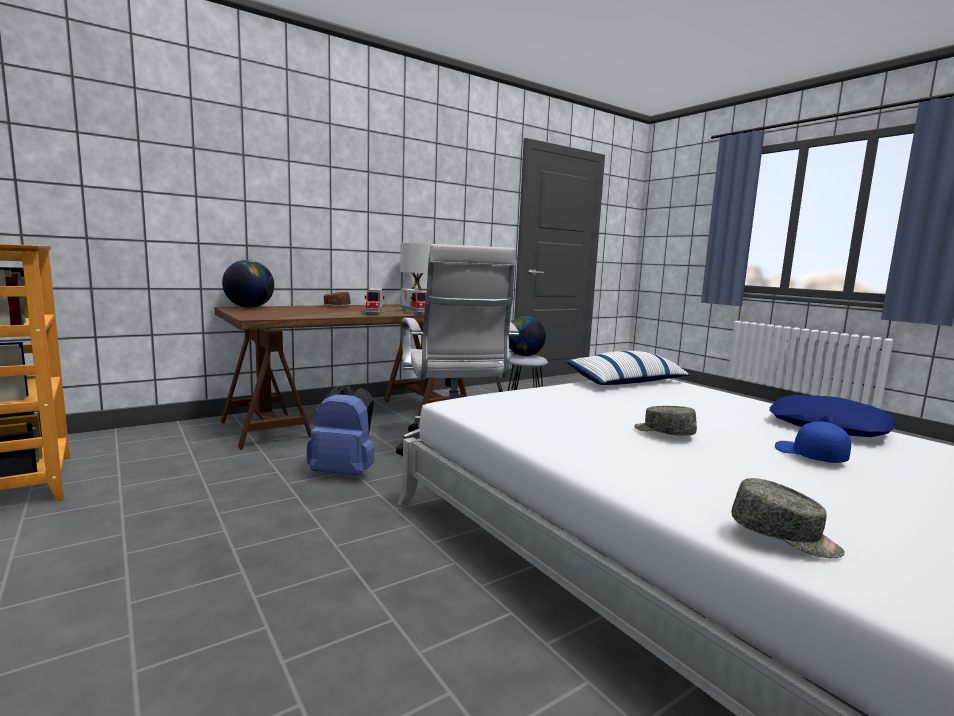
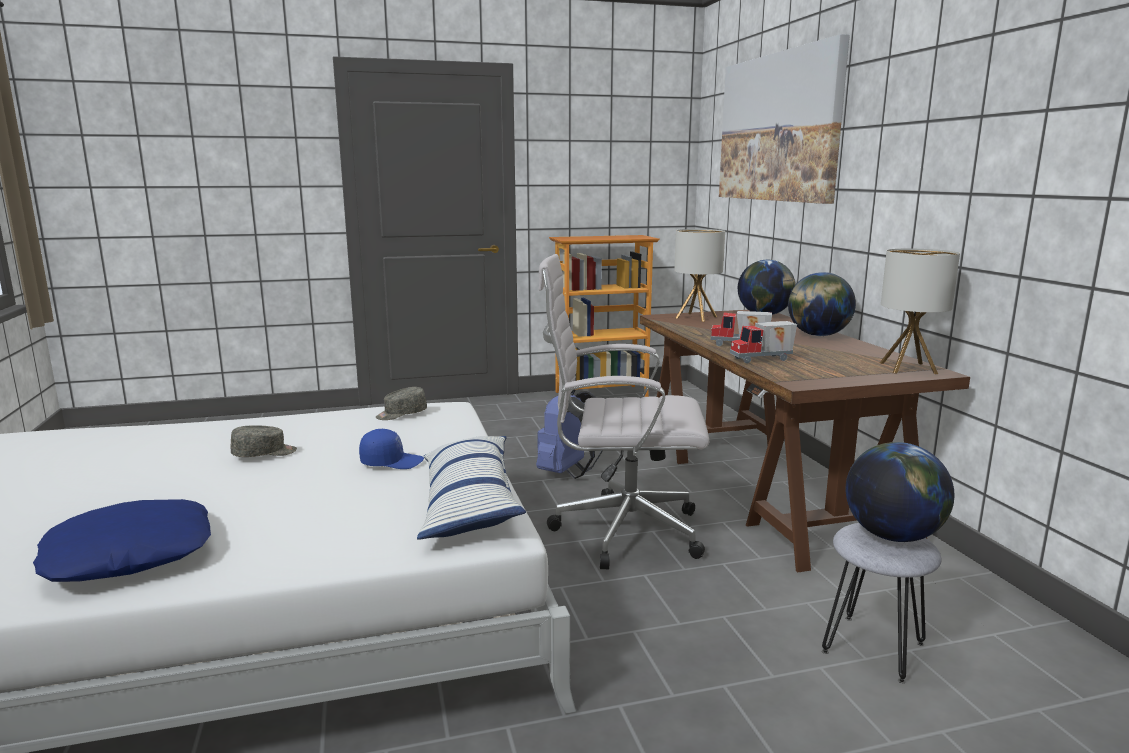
camera: 110 degrees right, 5 degrees up
brown cap [318,292,351,307] -> globe [788,272,856,336]
grey cap [732,478,845,558] -> grey cap moved to [375,387,427,420]
blue cap [775,422,851,463] -> blue cap moved to [359,429,424,469]
none -> table lamp [674,229,725,322]
none -> picture [719,34,850,204]

